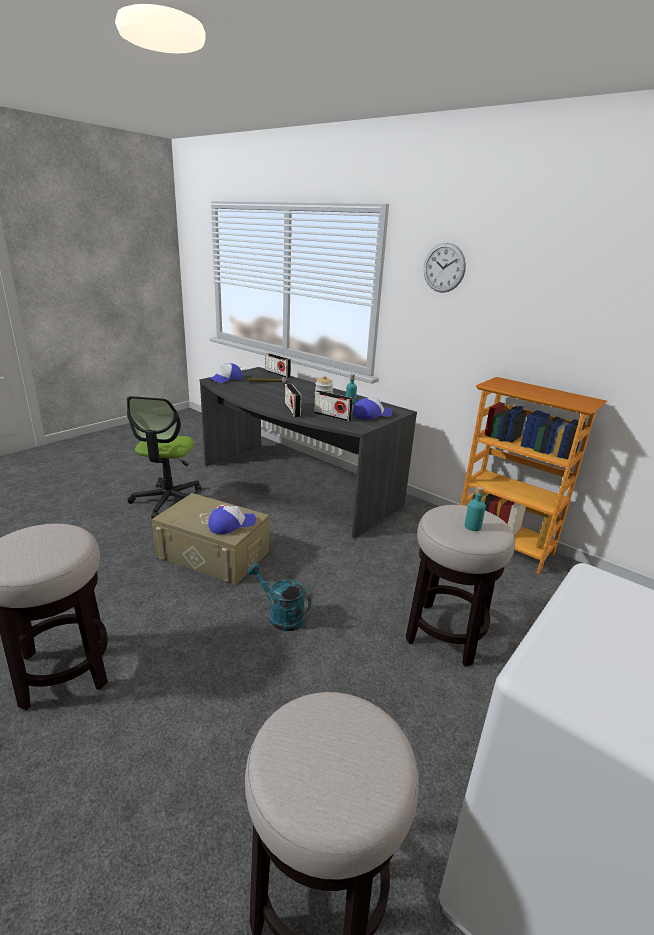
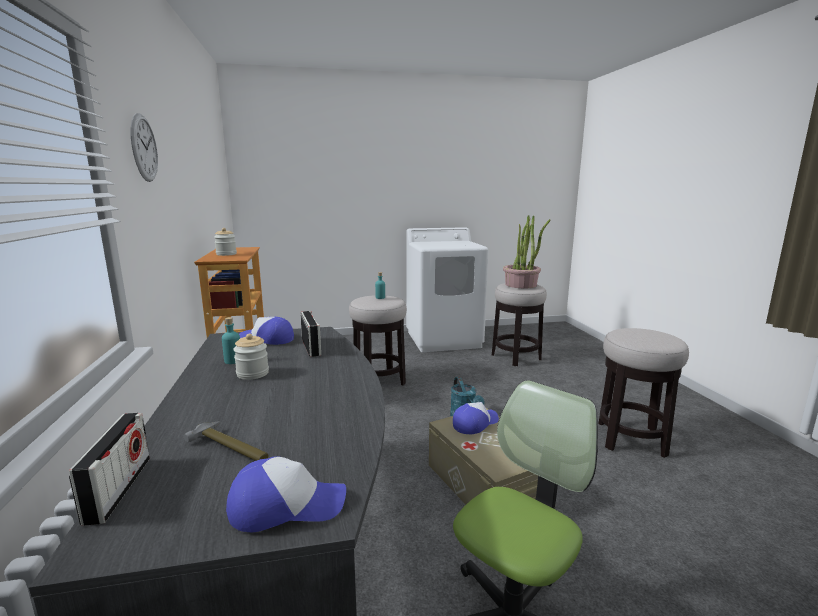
camera: 140 degrees left, 10 degrees down
cap [208,506,256,534] -> cap turned 135 degrees clockwise [453,402,499,434]
radio [285,384,302,417] -> none
none -> jar [214,228,237,256]
none -> potted plant [503,215,550,288]

